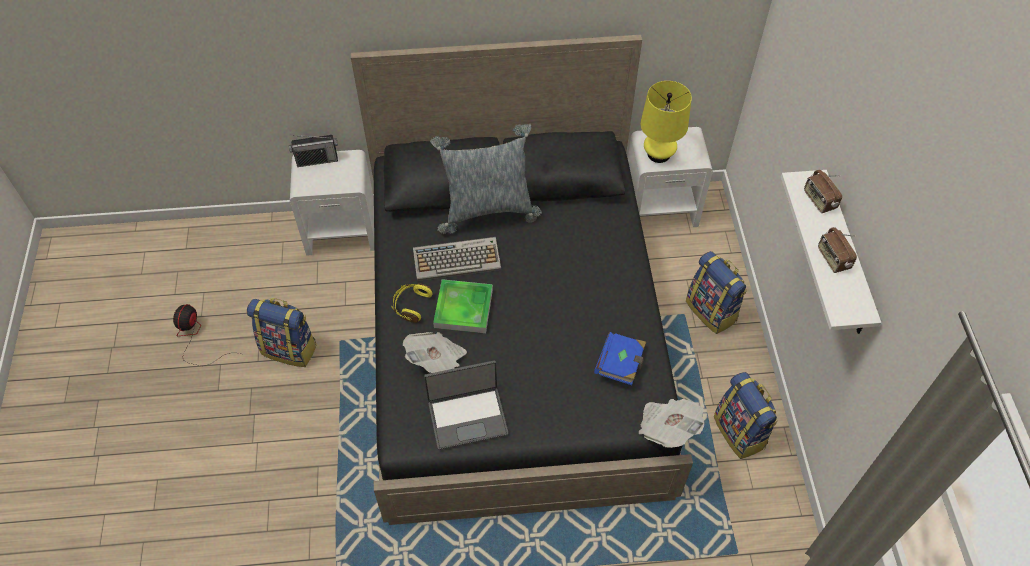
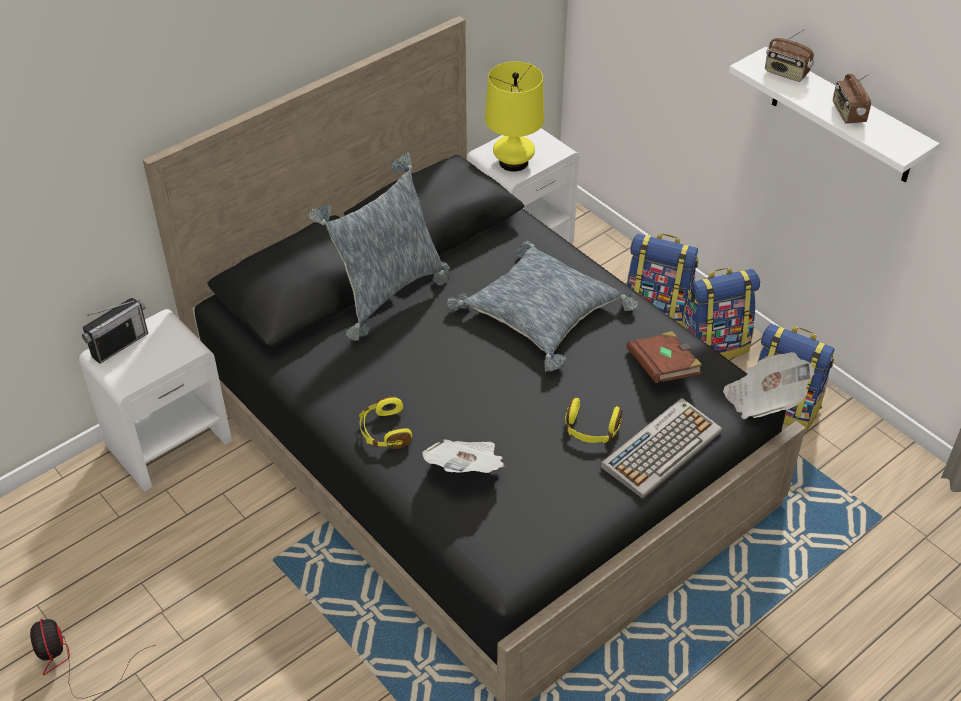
camera: 35 degrees left, 10 degrees down
backpack [247,298,317,367] -> backpack moved to [683,268,760,359]
keyboard [413,237,501,281] -> keyboard moved to [601,398,722,499]
laptop [424,360,508,450] -> none
tray [433,279,493,333] -> none
blue book [594,332,646,385] -> brown book [627,331,702,383]
radio [818,227,857,273] -> radio turned 45 degrees clockwise [833,74,871,124]
none -> pillow [447,241,638,372]
none -> yellow headphones [565,398,622,444]

